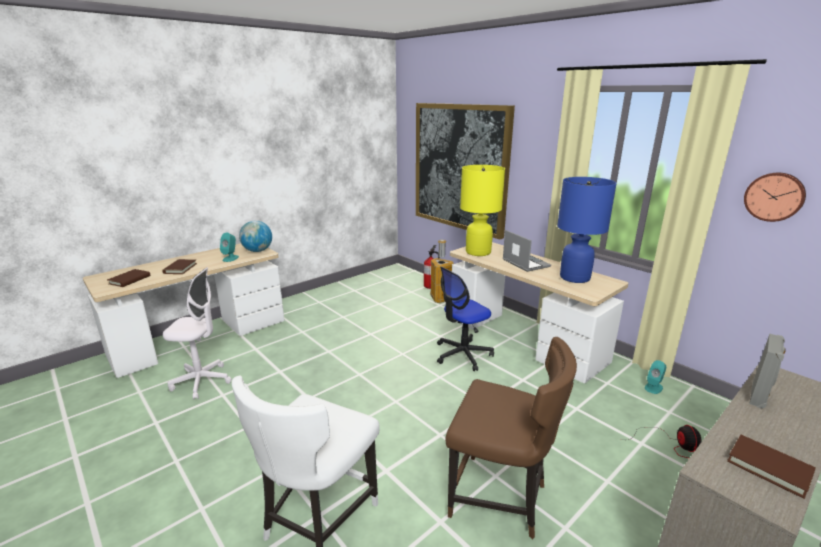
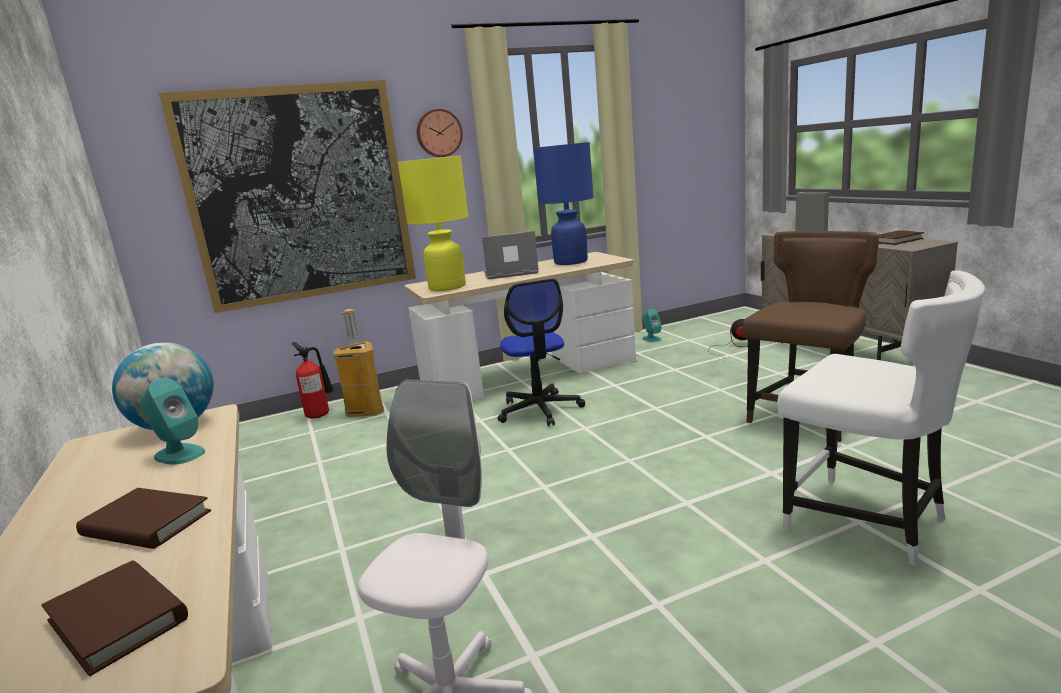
camera: 70 degrees left, 5 degrees down
wall clock [744,173,806,222] -> wall clock moved to [417,109,463,157]

